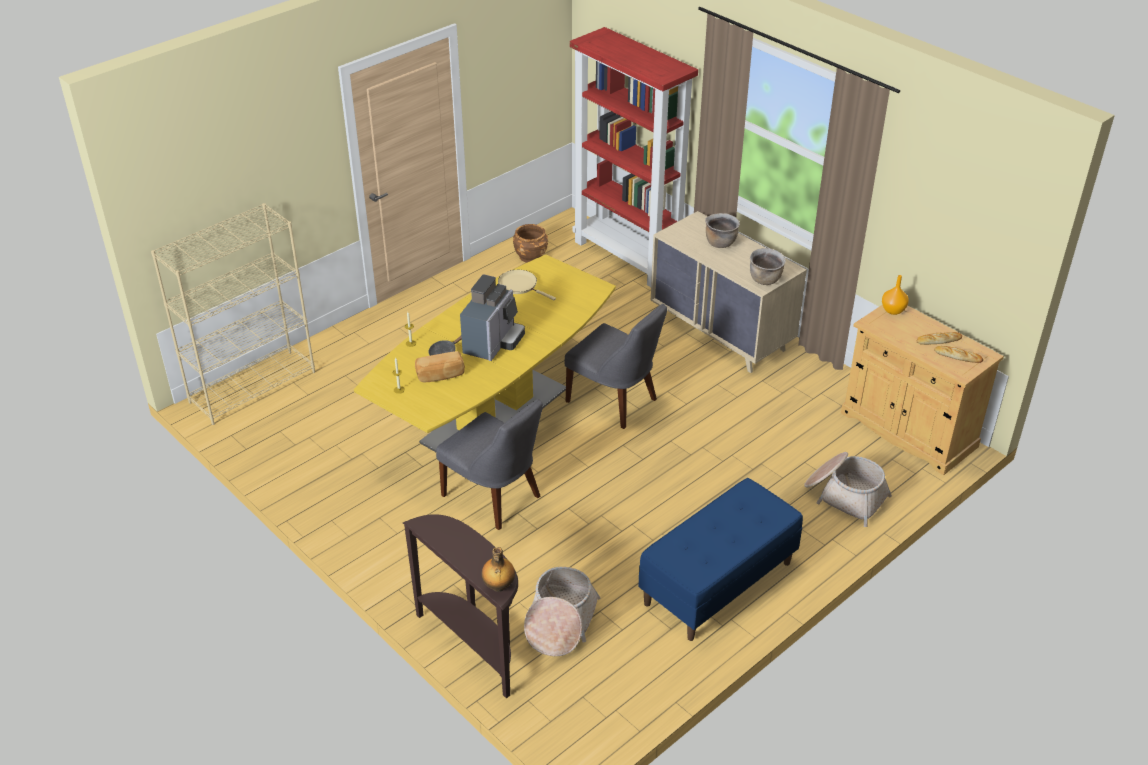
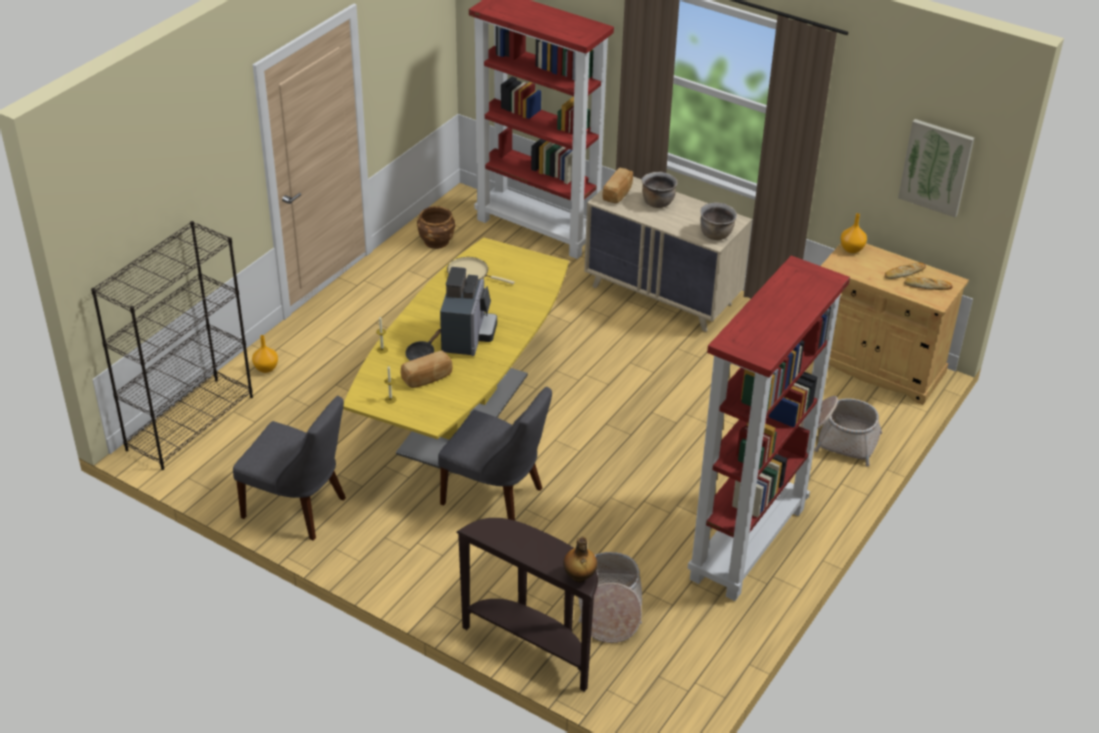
camera: 15 degrees left, 0 degrees up
beige bookcase [151,203,315,425] -> black bookcase [91,221,253,470]
grey chair [564,304,667,429] -> grey chair moved to [233,396,346,541]
blue bench [639,478,803,641] -> red bookcase [688,256,850,601]
none -> orange vase [252,335,278,373]
none -> bread [602,168,633,203]
none -> picture [898,119,974,217]

